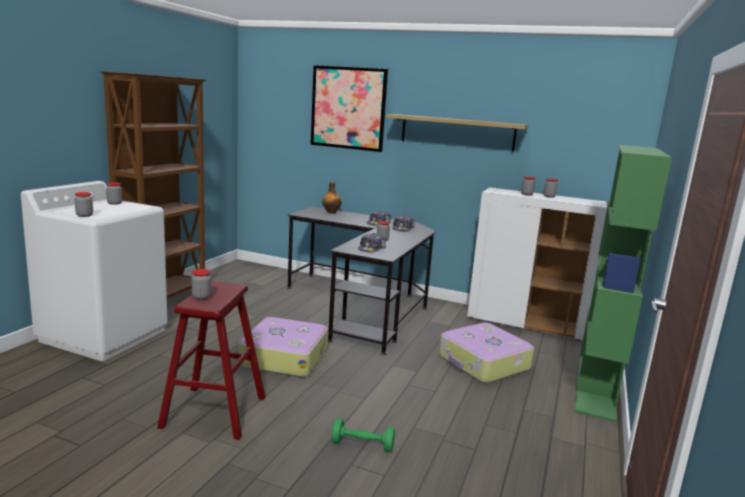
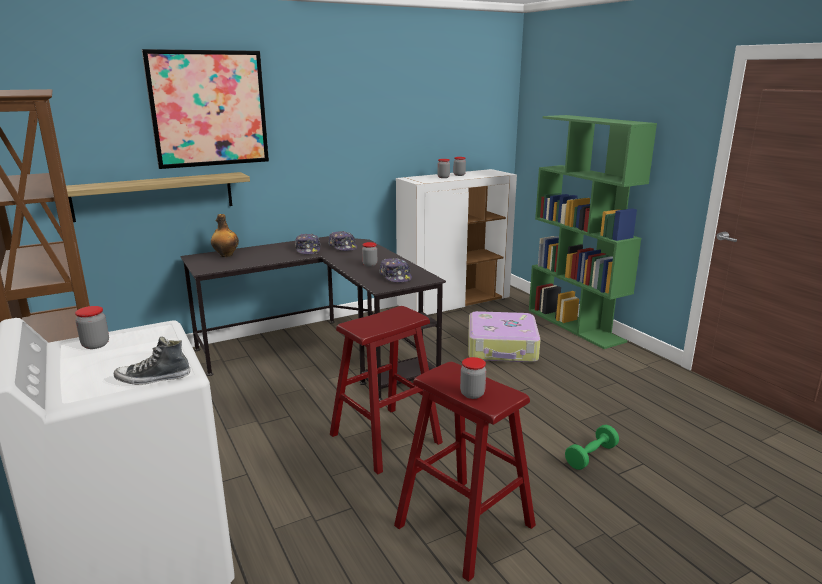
camera: 50 degrees left, 5 degrees up
jar [75,192,93,217] -> shoe [114,337,190,385]
suitcase [239,317,328,377] -> red stool [330,306,443,474]
shelf [386,114,528,152] -> shelf moved to [66,172,250,222]

